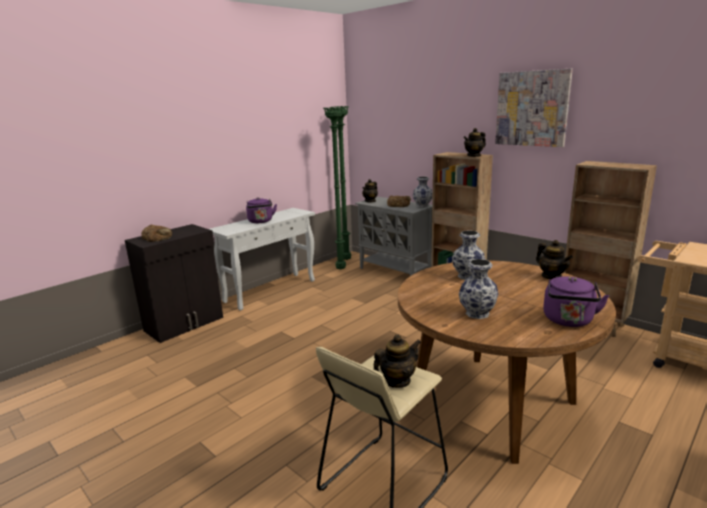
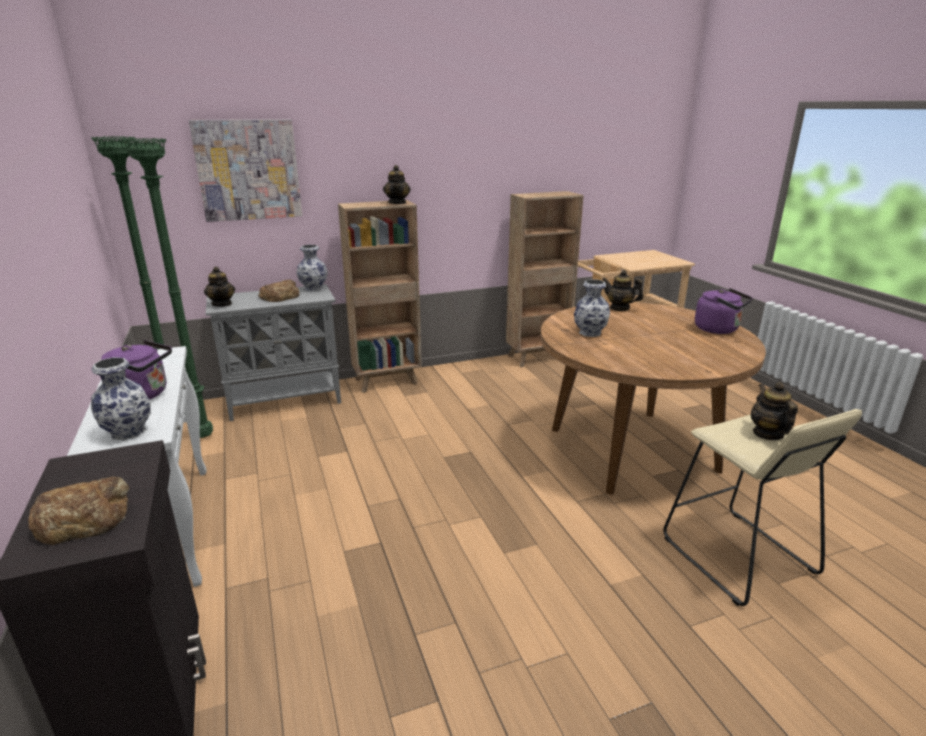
camera: 65 degrees left, 5 degrees up
vase [459,259,498,319] -> vase moved to [91,357,151,440]
picture [495,69,573,147] -> picture moved to [189,119,302,222]
teapot [536,240,573,280] -> teapot turned 150 degrees counterclockwise [602,270,644,311]

